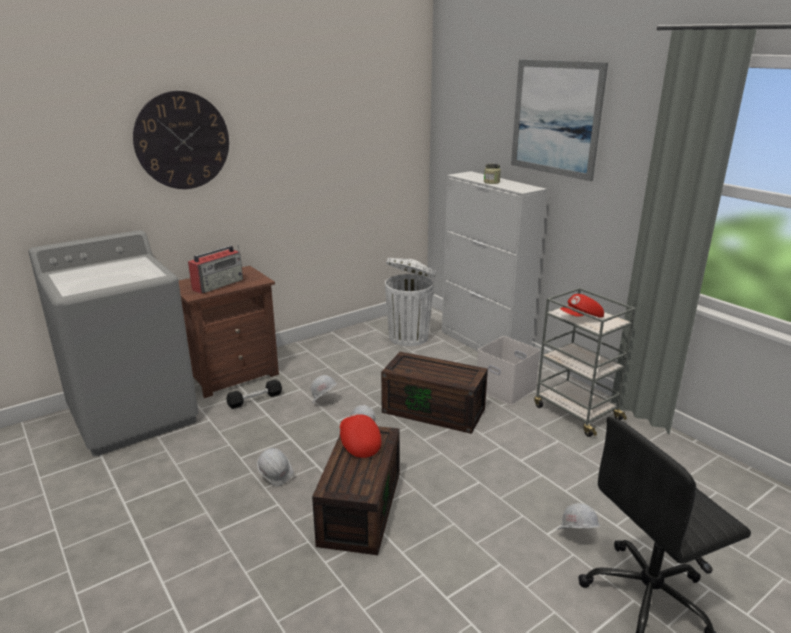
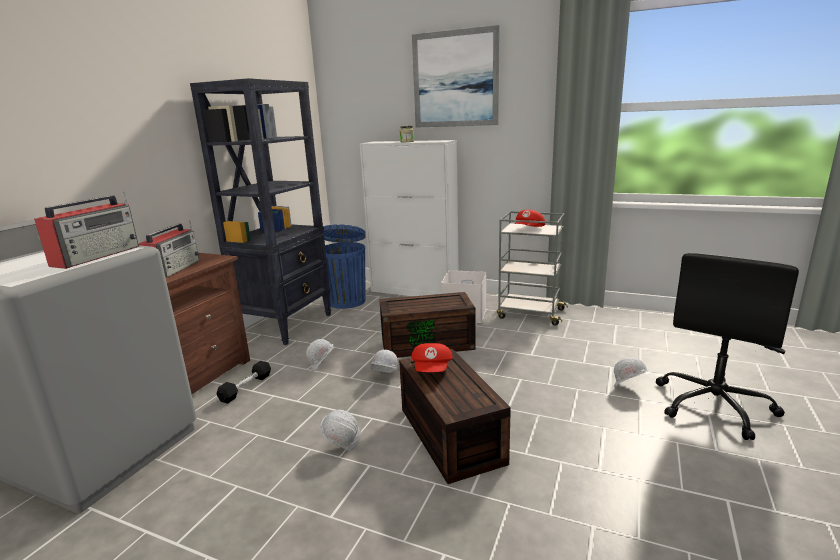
camera: 30 degrees left, 5 degrees down
wall clock [133,91,229,189] -> none
red cap [340,414,382,458] -> red cap turned 120 degrees counterclockwise [411,343,453,372]
white trash can [385,258,436,346] -> blue trash can [324,224,366,309]
none -> radio [34,192,139,269]
none -> black bookcase [190,78,331,345]

